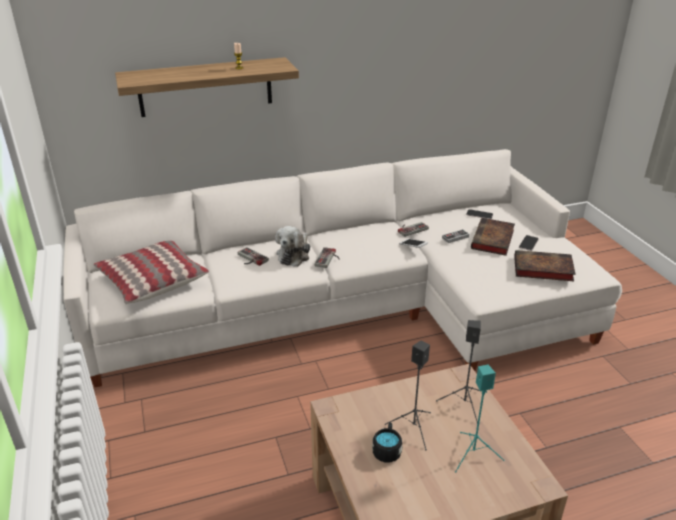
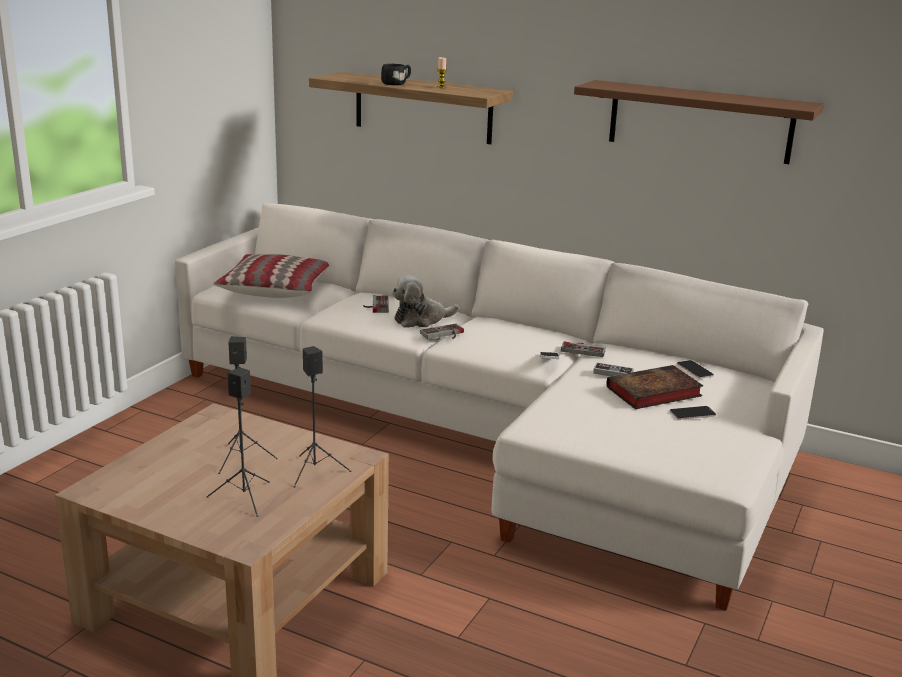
camera: 45 degrees right, 10 degrees down
black mug [372,422,402,462] -> black mug moved to [381,64,411,85]
turquoise speaker [455,365,505,472] -> black speaker [206,367,270,517]
book [514,250,576,281] -> none
none -> brown shelf [574,80,824,164]

